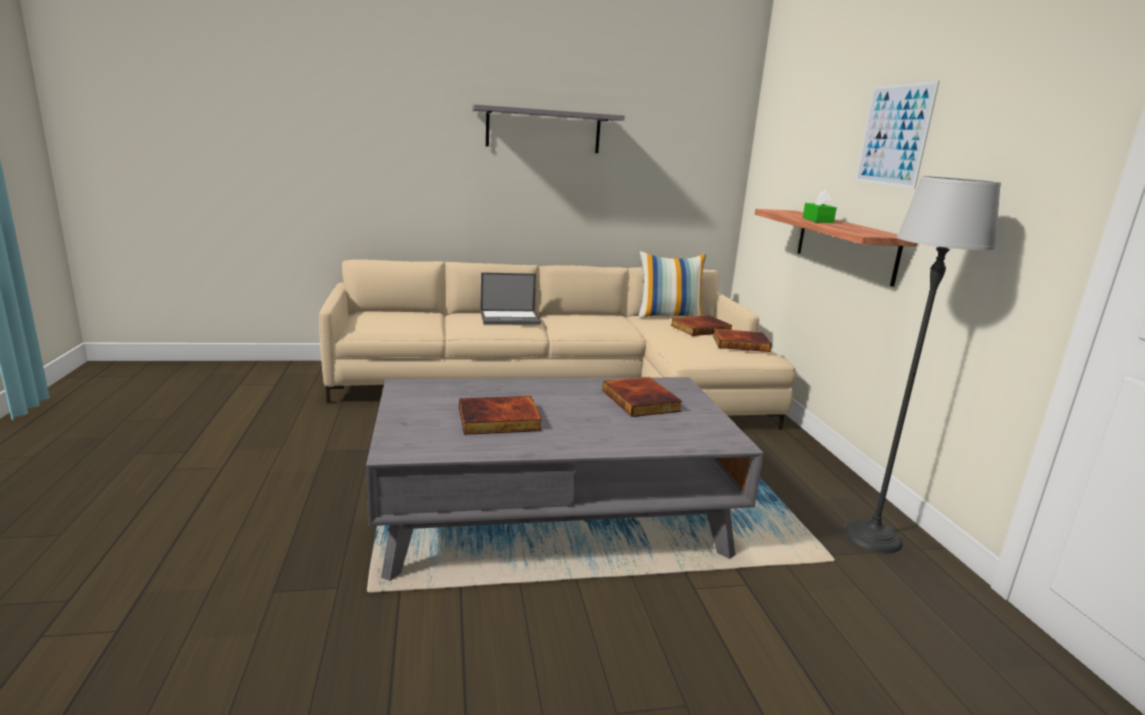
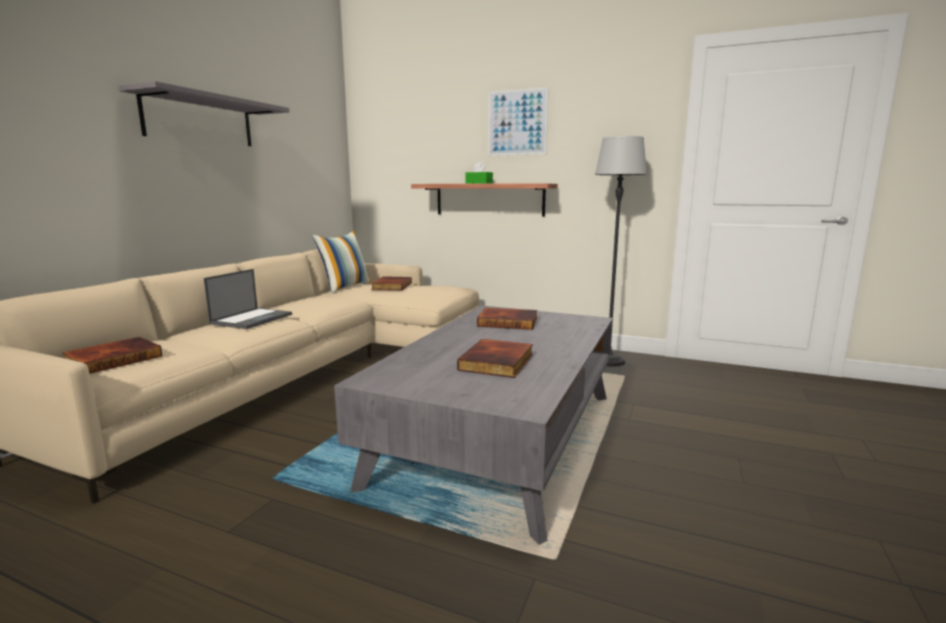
camera: 55 degrees left, 5 degrees down
book [713,329,772,352] -> book moved to [62,337,162,374]

